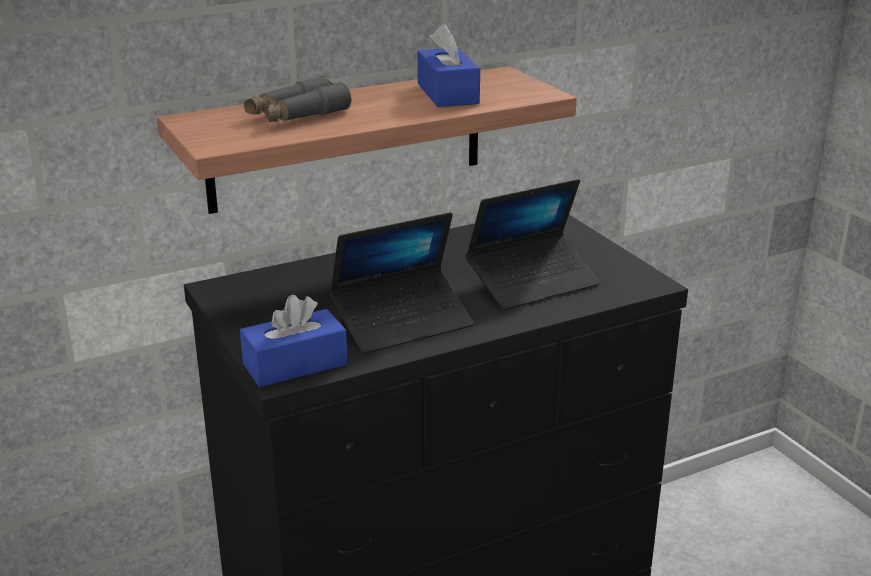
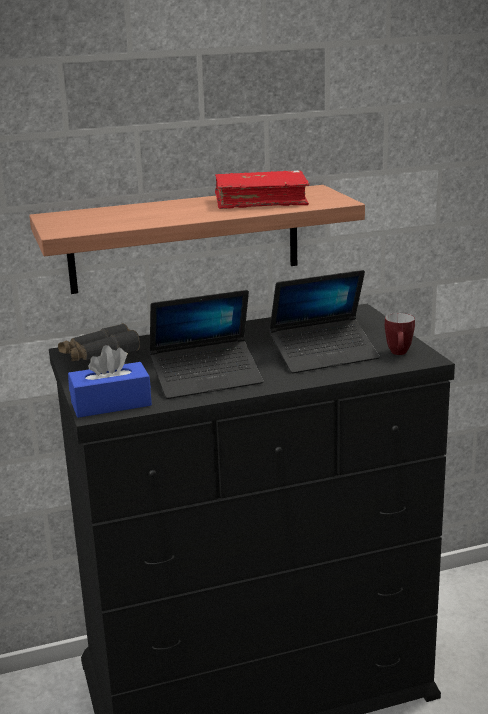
camera: 10 degrees right, 5 degrees down
grey binoculars [244,76,352,122] -> grey binoculars moved to [58,323,140,361]
blue tissue box [417,24,480,107] -> red book [215,170,310,209]
none -> mug [385,313,415,355]

